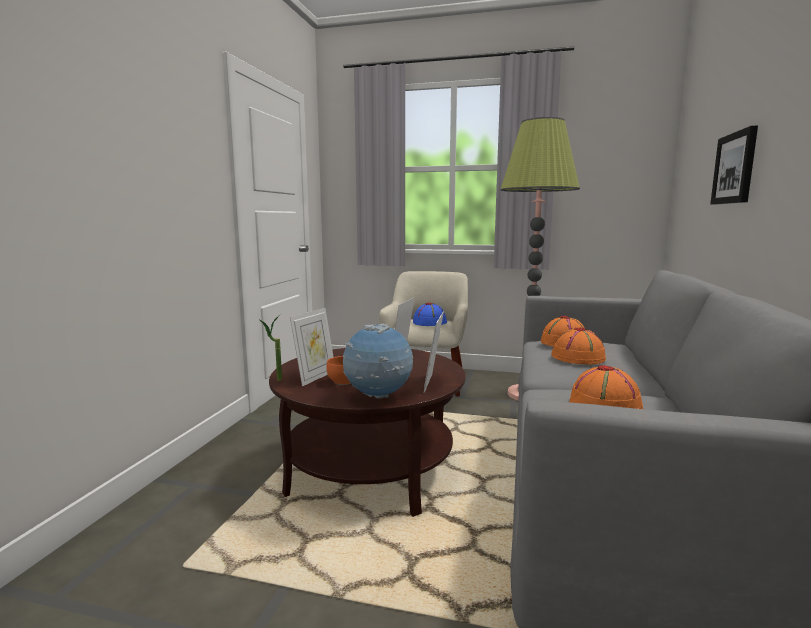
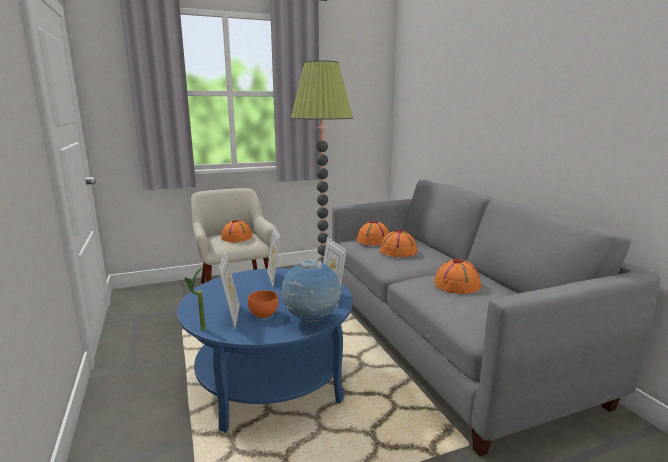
camera: 35 degrees left, 5 degrees up
brown coffee table [269,348,466,517] -> blue coffee table [177,268,353,433]
blue hat [413,303,447,326] -> orange hat [221,220,252,242]
picture [710,125,758,205] -> none

